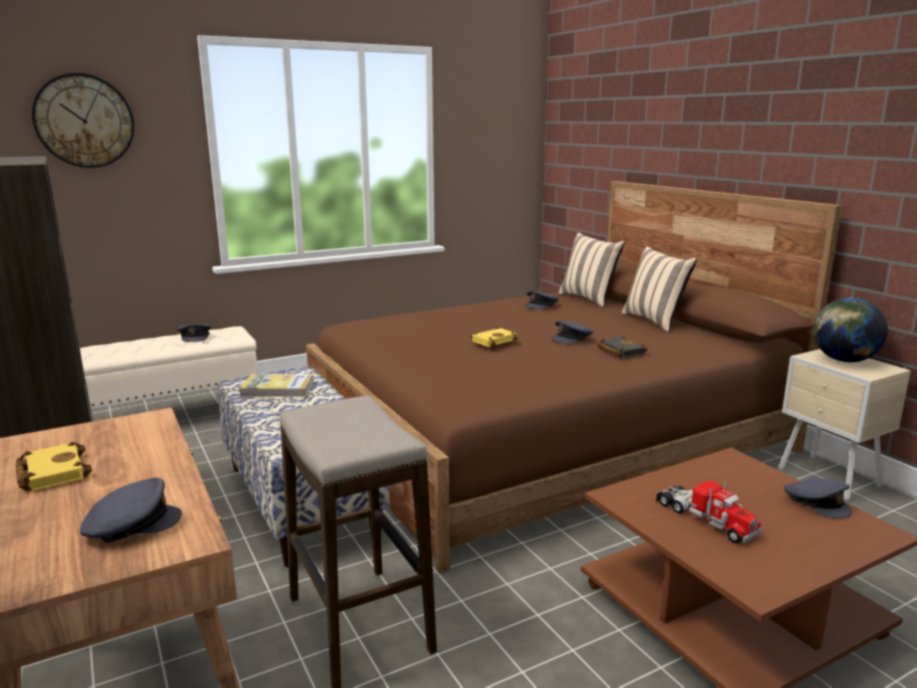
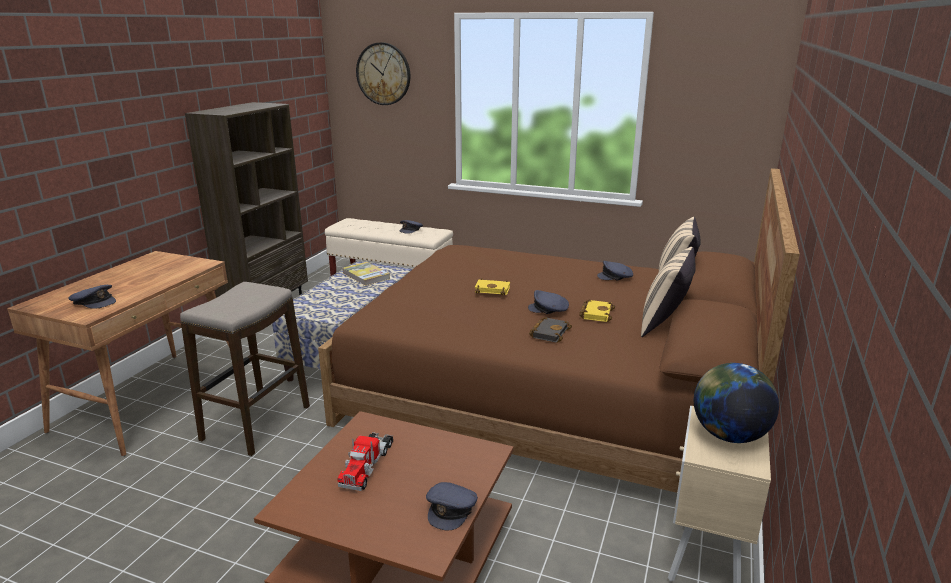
camera: 50 degrees right, 5 degrees up
yellow book [15,442,92,491] -> yellow book moved to [579,300,615,322]

